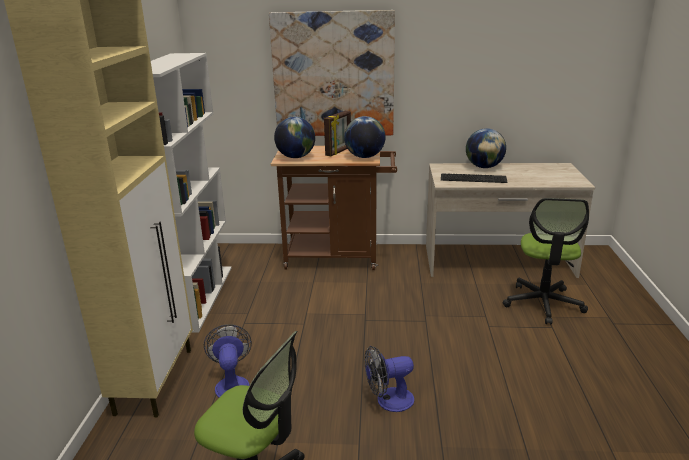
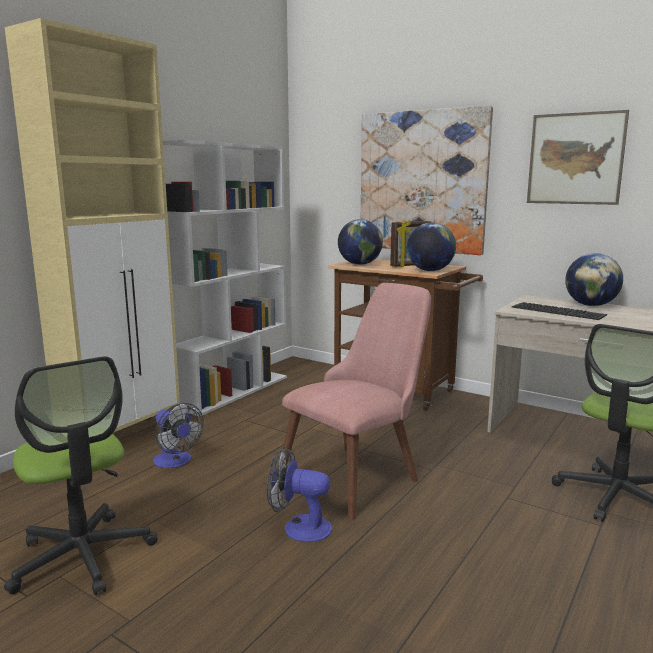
camera: 30 degrees right, 10 degrees down
fan [204,324,252,397] -> fan turned 120 degrees clockwise [153,403,204,468]
none -> pink chair [282,283,431,520]
none -> picture [527,110,629,205]

